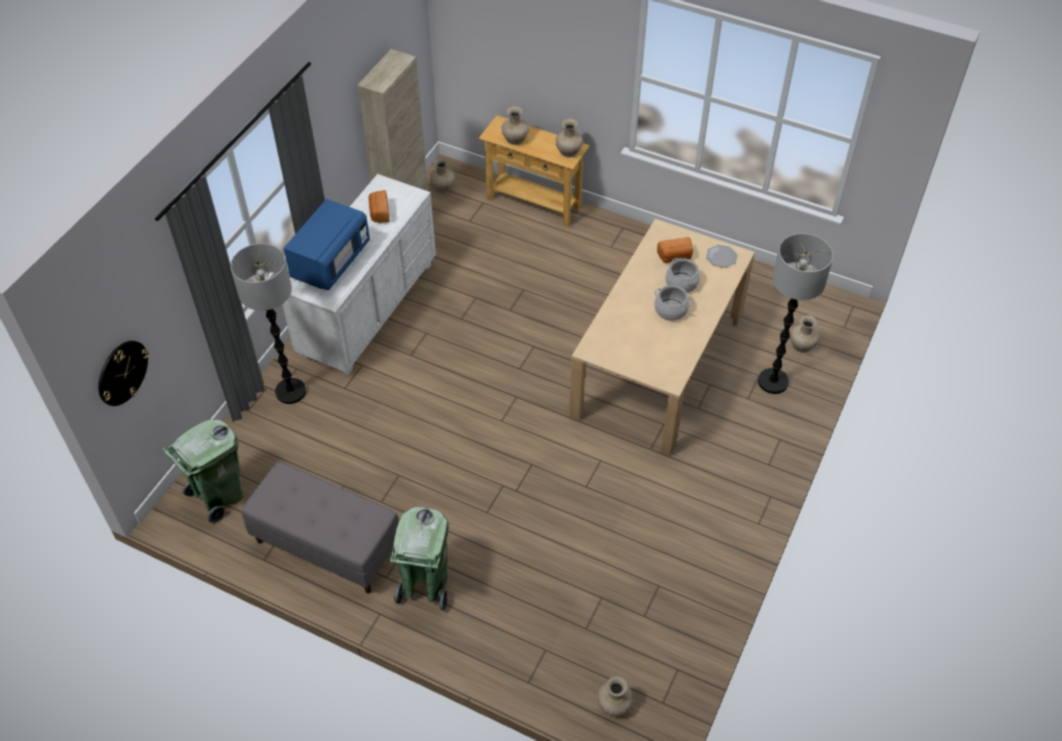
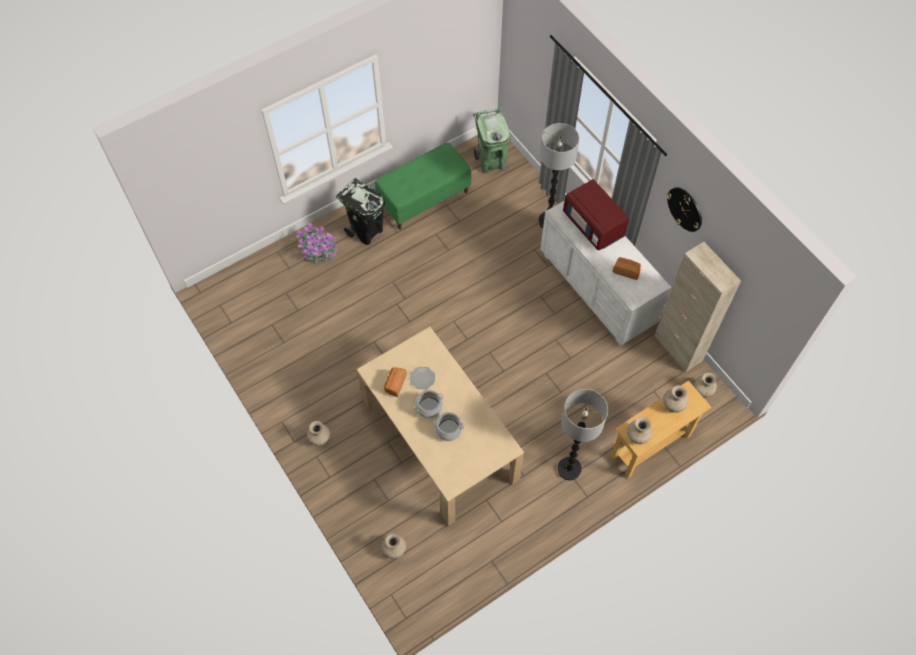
camera: 120 degrees right, 10 degrees up
wall clock [98,341,149,406] -> wall clock moved to [667,187,702,232]
grey bench [241,461,399,594] -> green bench [375,142,471,229]
blue microwave [284,199,370,290] -> red microwave [563,179,629,250]
green trash can [389,507,449,611] -> black trash can [336,178,385,245]
beige vase [598,676,633,716] -> beige vase moved to [307,421,330,446]
bread [657,237,693,263] -> bread moved to [384,367,407,397]
plate [706,245,738,268] -> plate moved to [410,367,435,389]
floor lamp [758,233,833,394] -> floor lamp moved to [557,389,608,481]
none -> potted plant [296,223,338,263]

